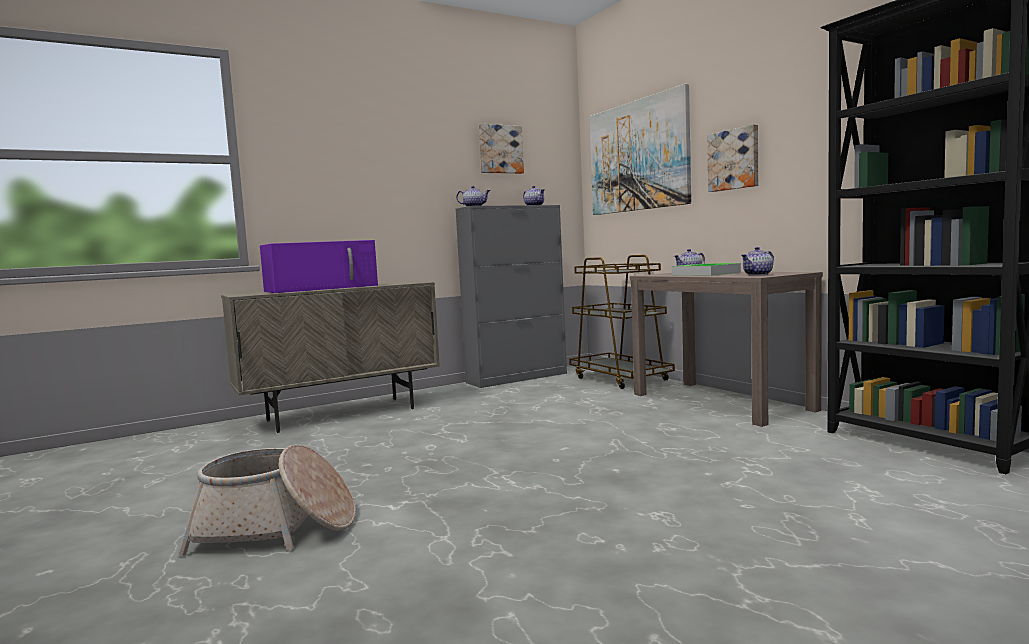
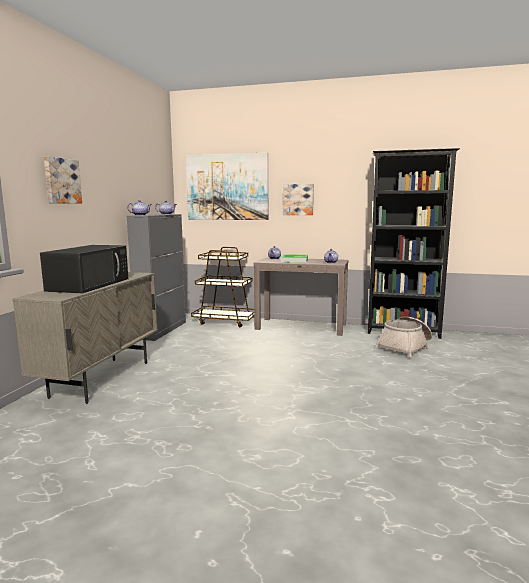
camera: 45 degrees left, 5 degrees up
basket [178,444,356,556] -> basket moved to [374,316,432,358]
purple microwave [260,240,378,293] -> black microwave [40,245,128,293]
picture [479,124,524,174] -> picture moved to [44,156,82,204]

